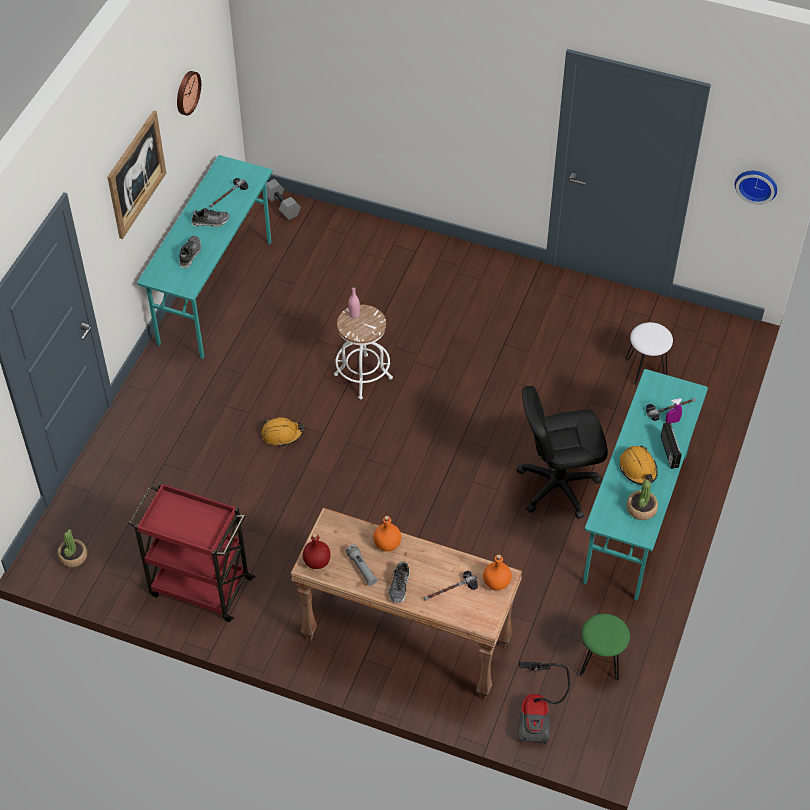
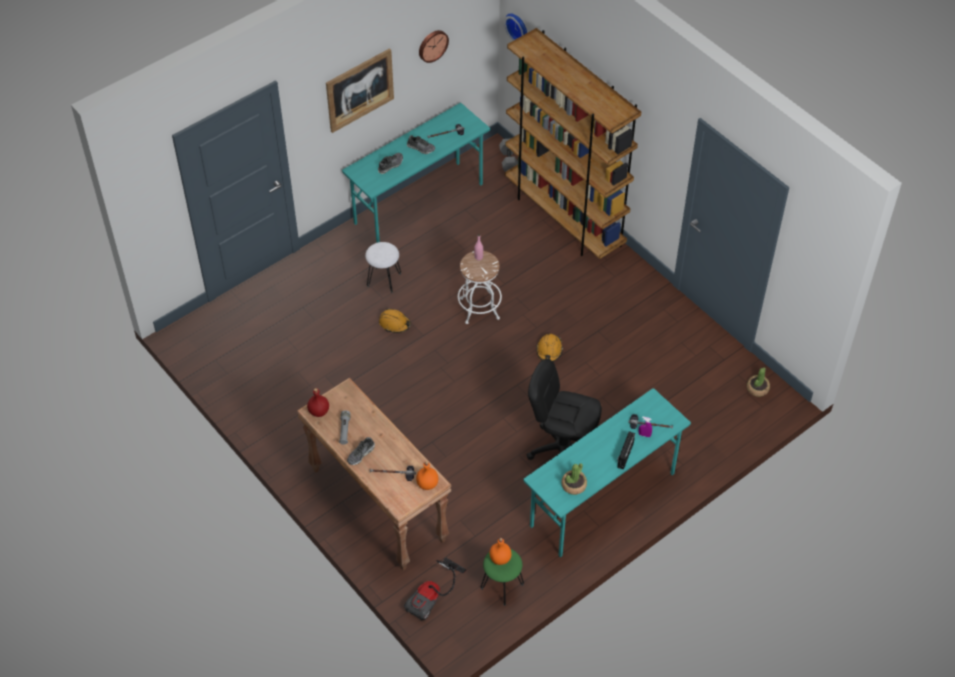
camera: 30 degrees right, 0 degrees up
potted plant [57,529,87,568] -> potted plant moved to [747,367,770,397]
red cart [129,482,255,622] -> none
orange bottle [373,516,402,552] -> orange bottle moved to [490,538,512,565]
orange hard hat [620,445,658,485] -> orange hard hat moved to [536,334,563,362]
white stool [625,322,673,385] -> white stool moved to [365,242,401,293]
wall clock [735,171,777,205] -> wall clock moved to [504,13,527,41]
none -> brown bookcase [505,28,641,259]

